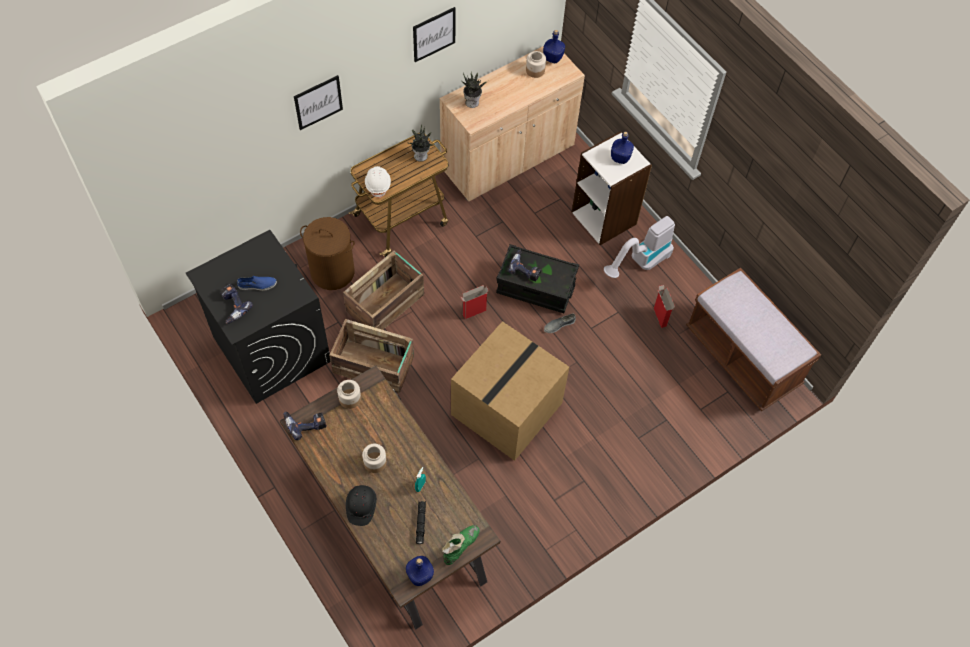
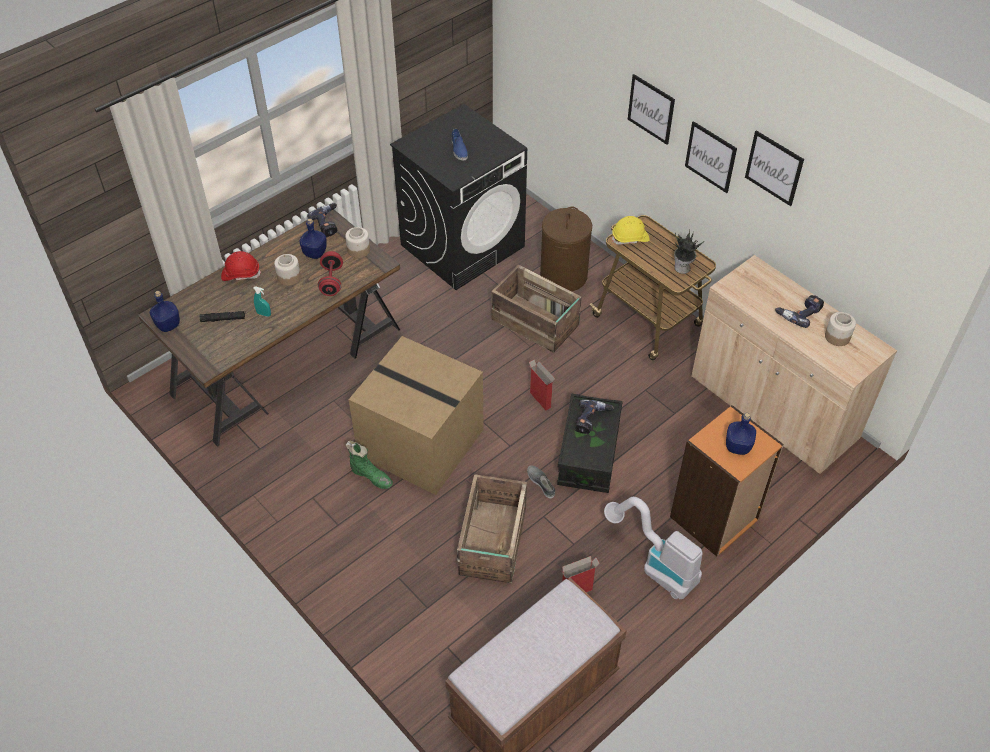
camera: 85 degrees right, 10 degrees down
power drill [220,284,253,324] -> power drill moved to [775,295,824,328]
crate [329,319,414,393] -> crate moved to [457,474,527,583]
black hard hat [346,485,377,526] -> red hard hat [221,251,261,281]
white hard hat [365,166,391,198] -> yellow hard hat [612,216,650,245]
green boot [442,525,480,565] -> green boot moved to [346,440,393,489]
potted plant [462,73,489,108] -> none
blue bottle [543,30,565,63] -> blue bottle moved to [299,218,326,259]
white bookcase [572,131,652,245] -> orange bookcase [670,405,784,557]
none -> red dumbbell [318,251,343,296]
none -> picture [685,121,737,193]

